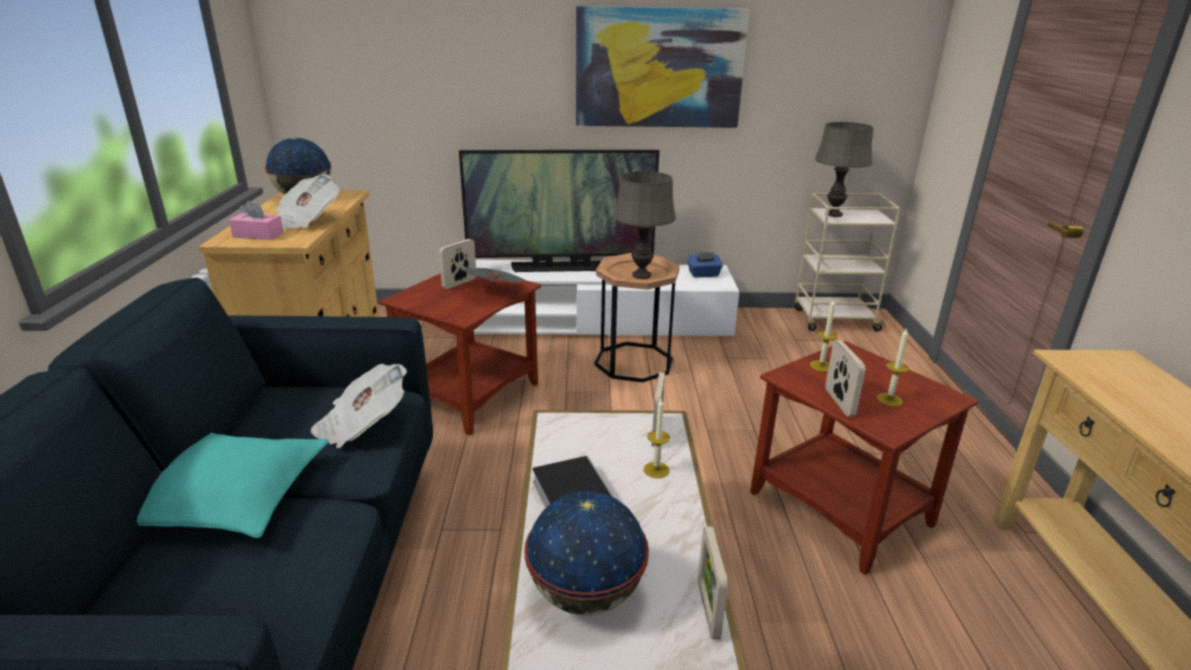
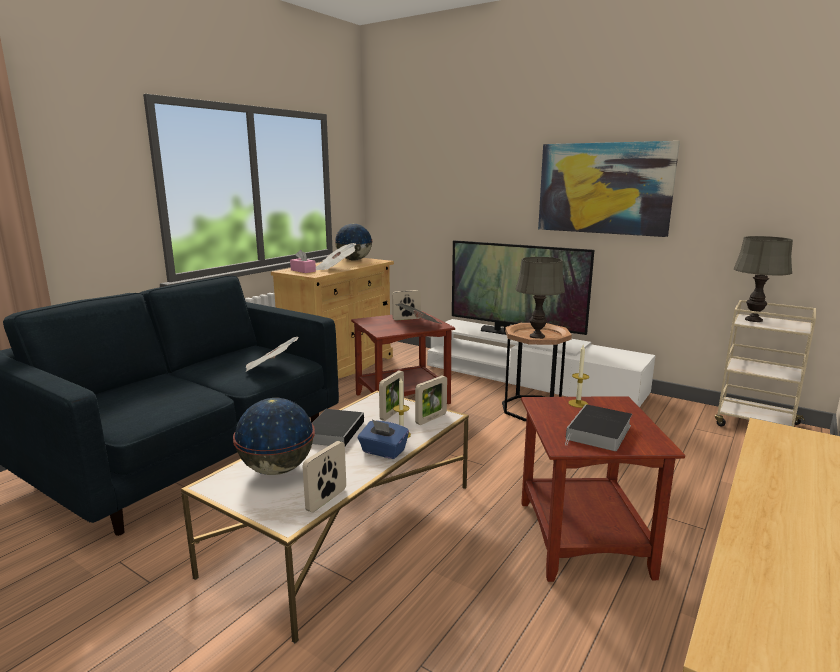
camera: 35 degrees right, 10 degrees down
turquoise pillow [137,433,329,538] -> none
blue tissue box [687,252,723,278] -> blue tissue box moved to [358,420,409,459]
picture frame [825,340,866,417] -> picture frame moved to [379,370,404,421]
candle [877,328,909,407] -> book [565,404,632,451]

